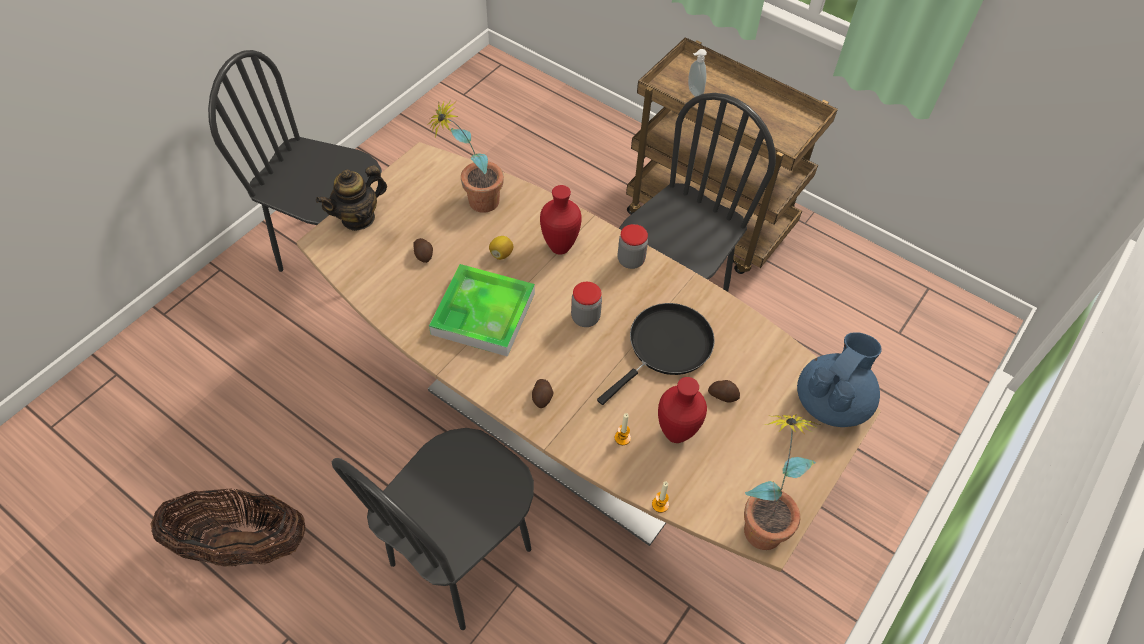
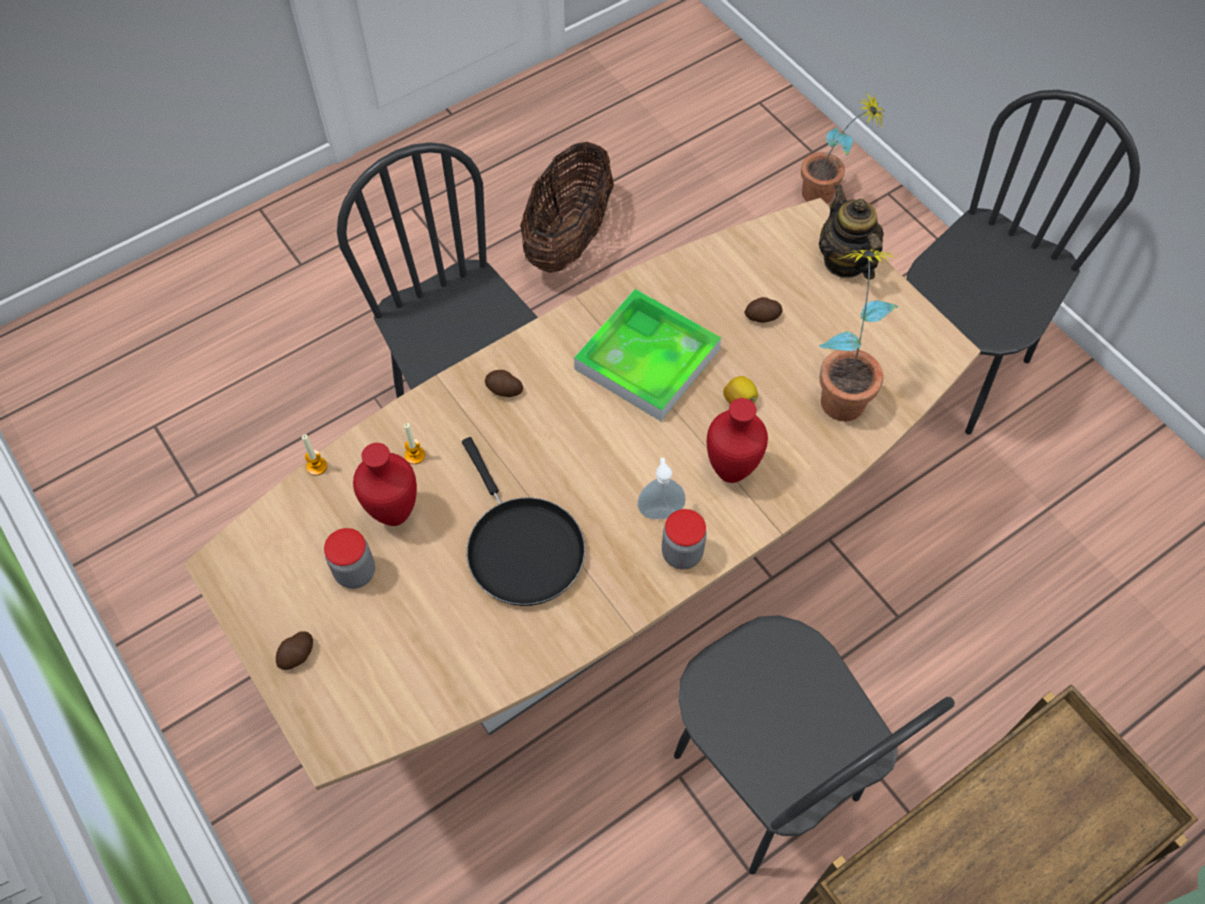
camera: 110 degrees right, 5 degrees up
jar [571,282,602,327] -> jar moved to [324,528,375,589]
soap dispenser [688,49,707,97] -> soap dispenser moved to [638,458,686,519]
potato [708,380,740,403] -> potato moved to [276,631,313,670]
potted plant [744,415,819,550] -> potted plant moved to [801,92,886,203]
blue teapot [797,332,882,427] -> none

